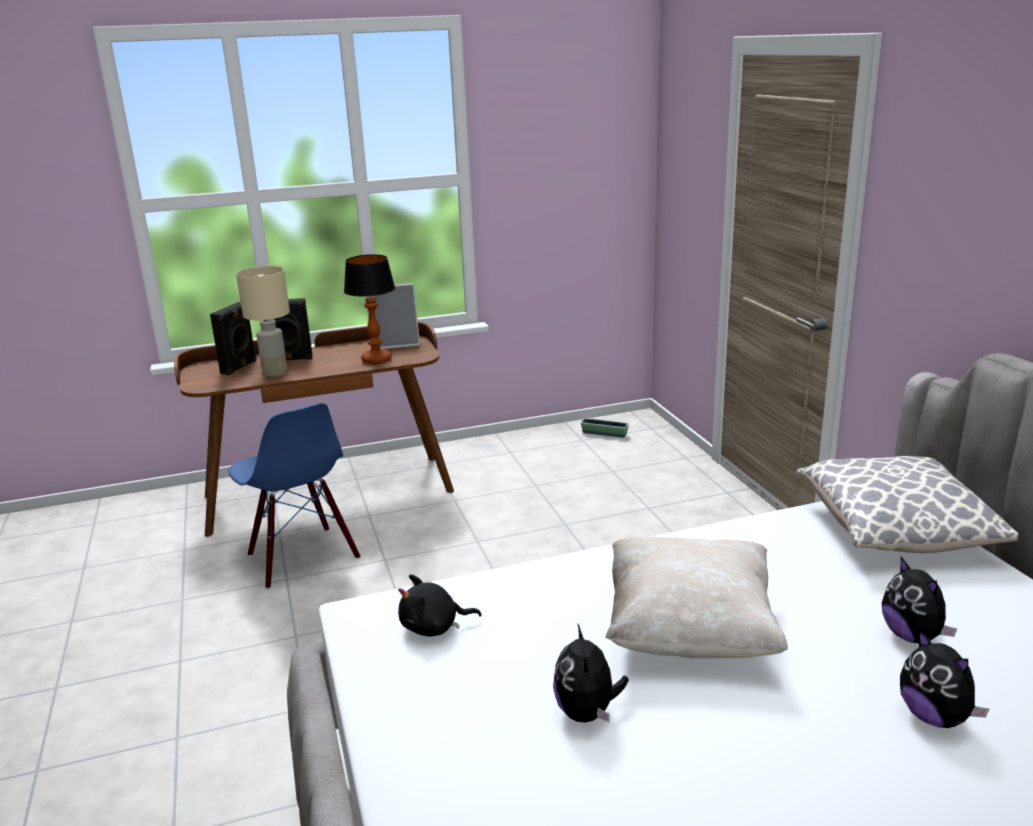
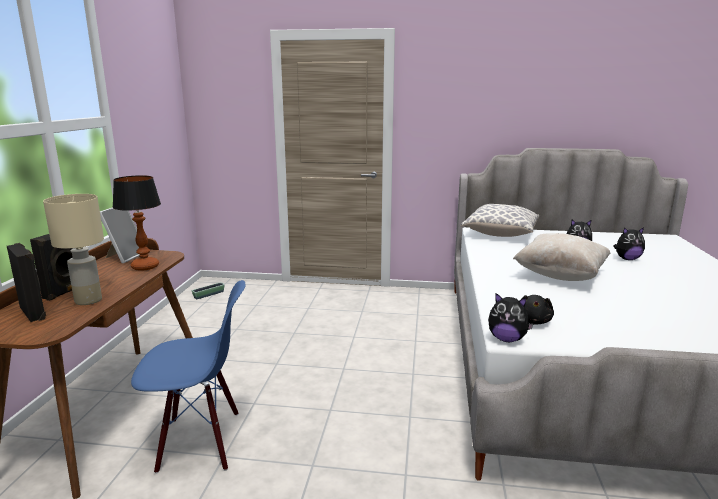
camera: 65 degrees left, 5 degrees down
plush toy [553,623,629,723] -> plush toy moved to [488,293,534,342]

